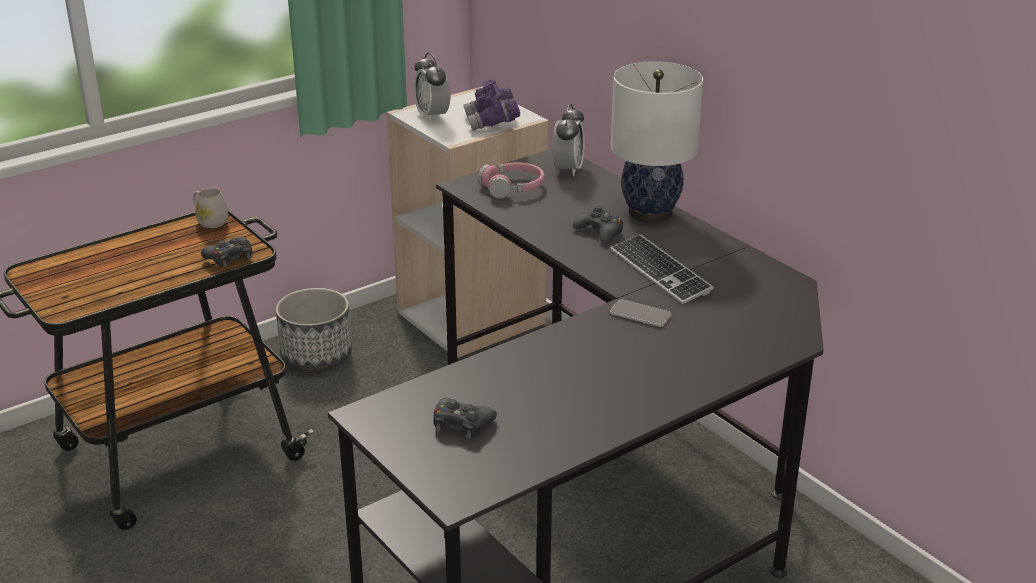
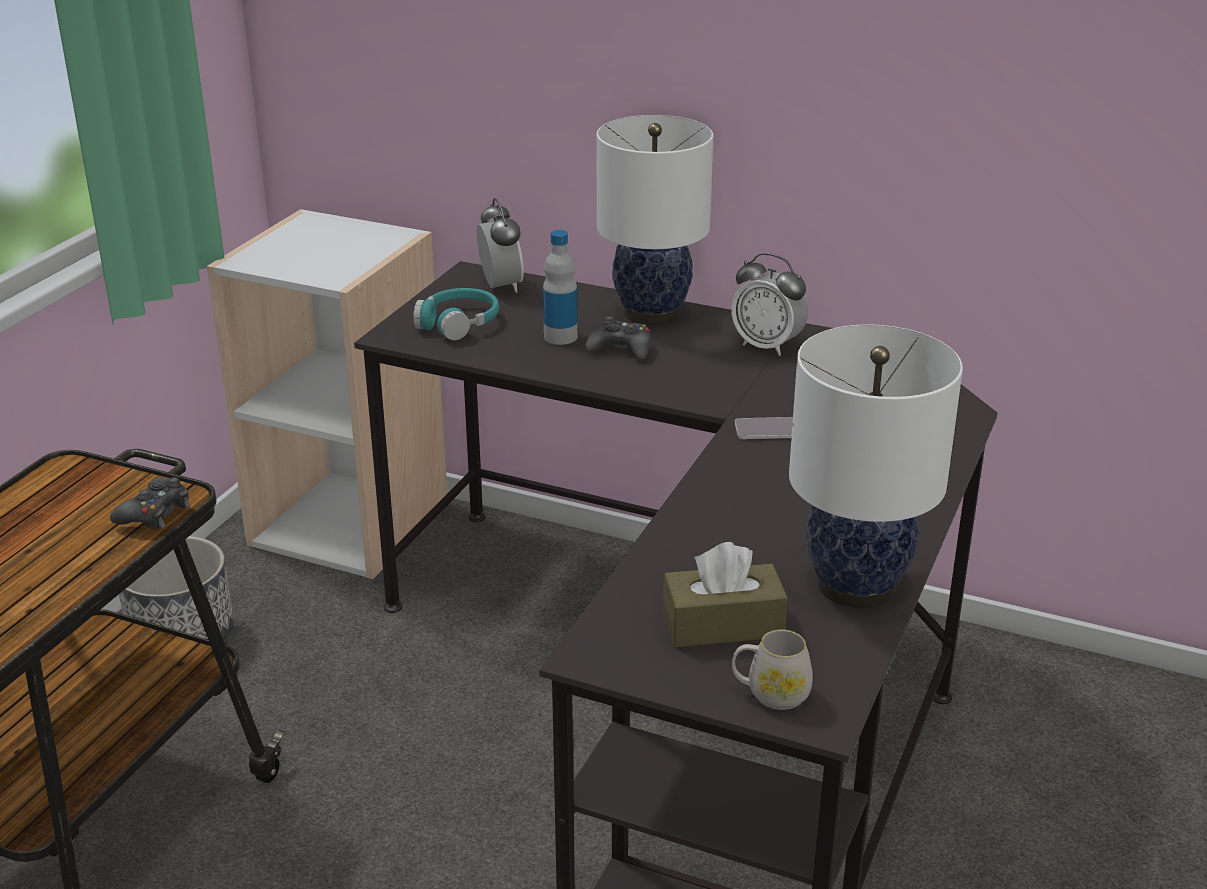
camera: 30 degrees left, 0 degrees up
white mug [193,188,228,228] -> white mug moved to [732,629,813,710]
alarm clock [414,52,450,122] -> alarm clock moved to [731,253,808,356]
black game controller [433,398,497,439] -> brown tissue box [663,542,788,647]
purple binoculars [463,80,520,131] -> none
pink headphones [478,162,545,199] -> turquoise headphones [413,288,499,340]
keyboard [611,234,714,304] -> none
none -> bottle [543,230,578,345]
none -> white table lamp [789,324,963,608]

